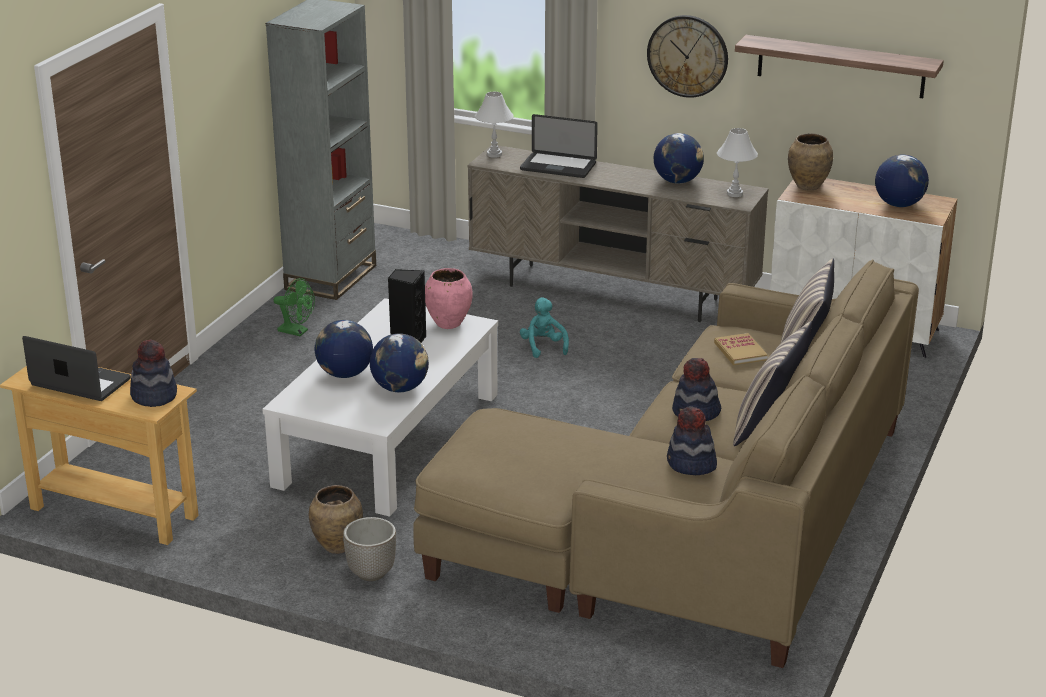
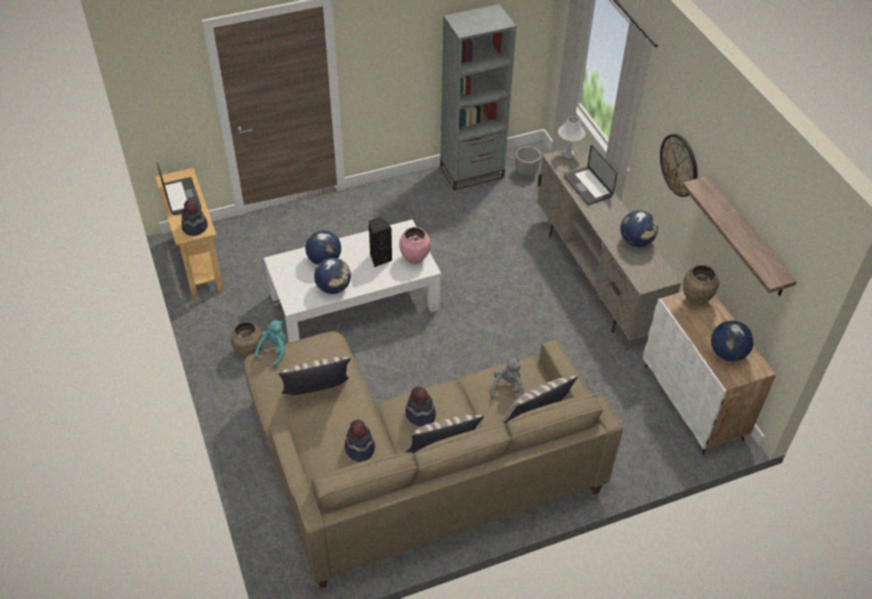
camera: 45 degrees right, 20 degrees up
green fan [273,278,315,336] -> none
planter [343,517,396,581] -> planter moved to [515,146,541,177]
turquoise plush toy [520,297,569,358] -> turquoise plush toy moved to [254,320,286,368]
book [714,333,768,365] -> grey plush toy [490,358,524,402]
white table lamp [717,128,758,197] -> none
none -> pillow [278,357,351,395]

